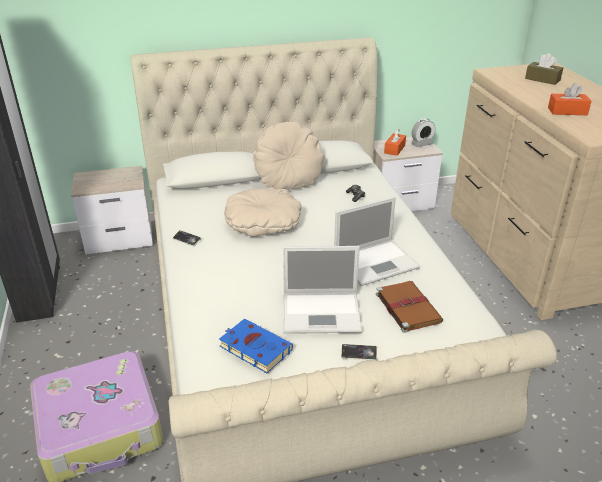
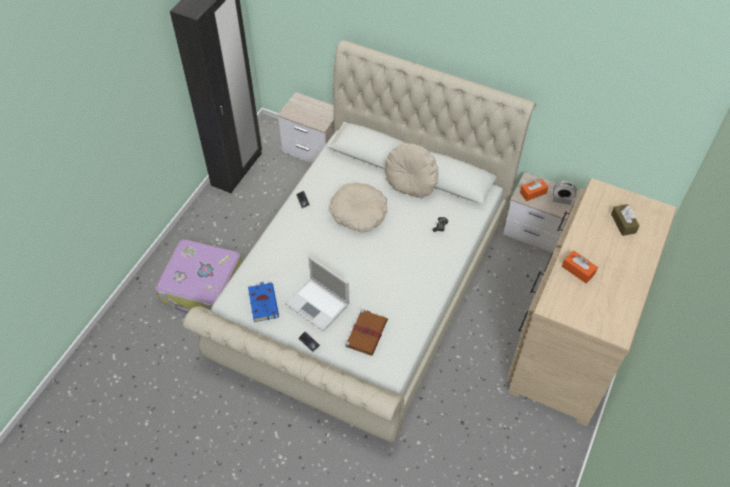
camera: 40 degrees right, 20 degrees up
laptop [334,197,420,286] -> none

